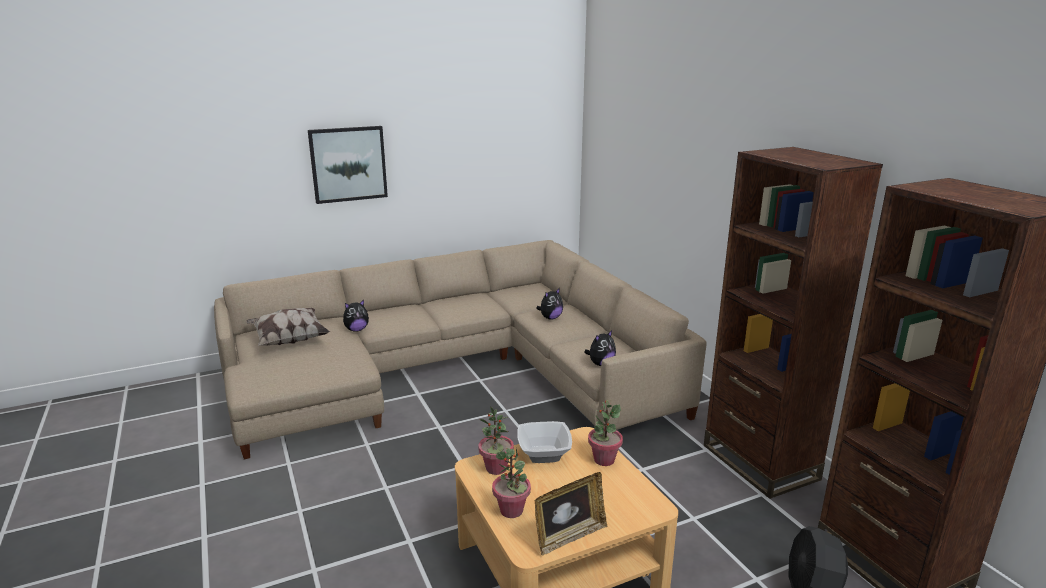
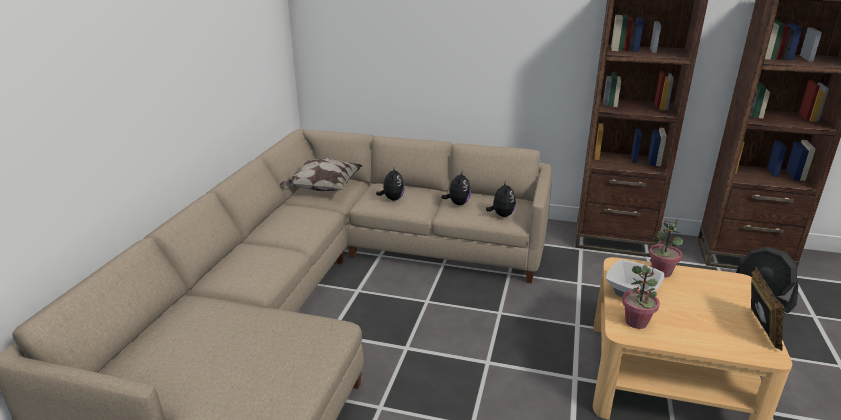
camera: 50 degrees left, 5 degrees up
pillow [246,308,330,346] -> pillow moved to [280,158,363,191]
picture [308,126,388,204] -> none
plush toy [343,300,369,332] -> plush toy moved to [441,170,471,205]
potted plant [492,448,531,518] -> none

